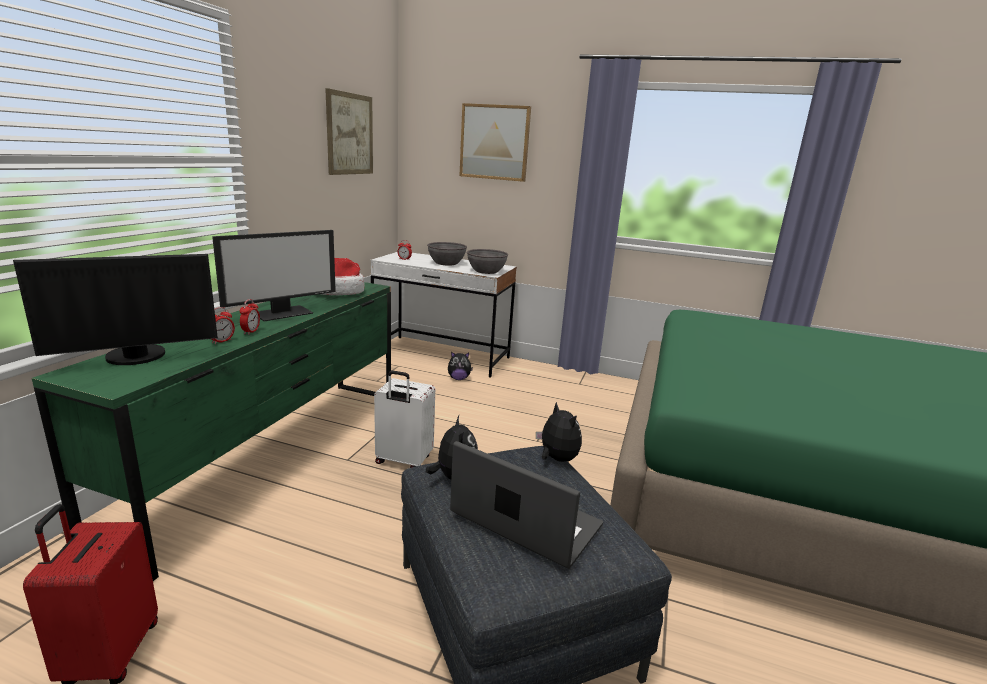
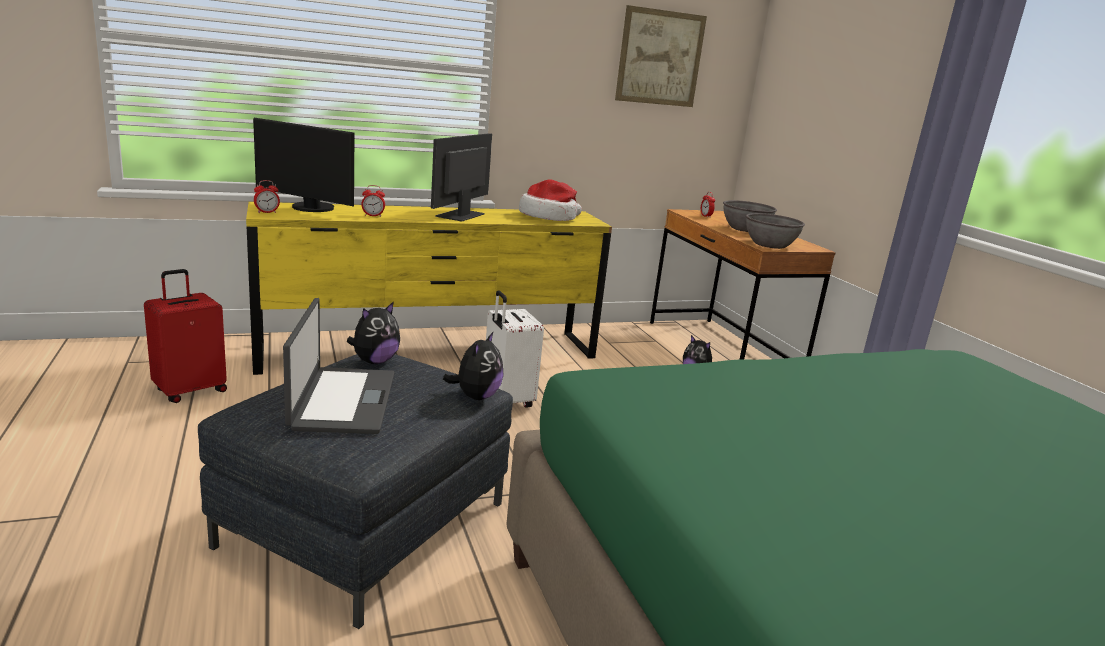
camera: 50 degrees right, 0 degrees up
green dresser [32,282,391,581] -> yellow dresser [246,202,612,375]
monitor [212,230,336,321] -> monitor turned 105 degrees clockwise [431,133,492,222]
alarm clock [240,299,260,335] -> alarm clock moved to [254,180,280,213]
white desk [370,252,517,378] -> brown desk [650,209,836,359]
picture [459,103,531,182] -> none

